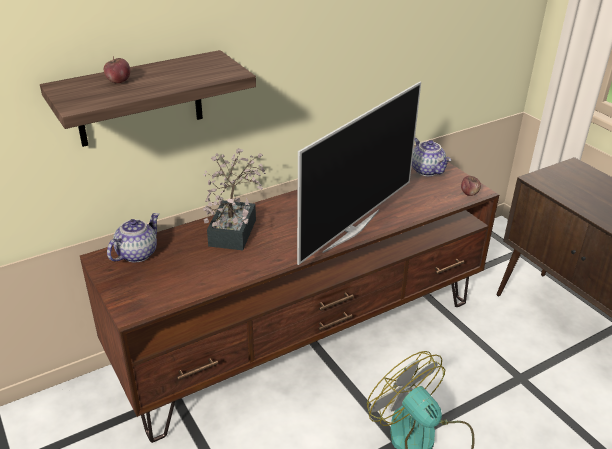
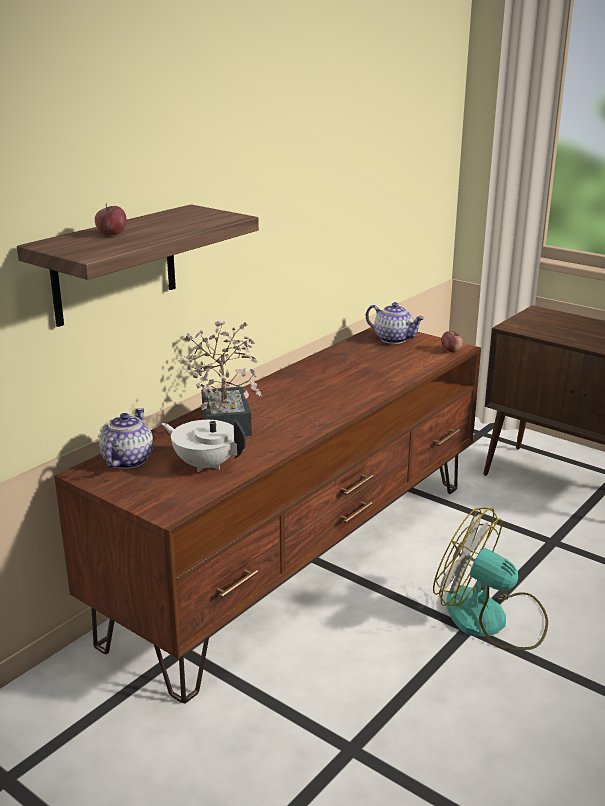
camera: 20 degrees left, 10 degrees down
television [297,82,421,265] -> none
none -> white teapot [161,419,246,472]

